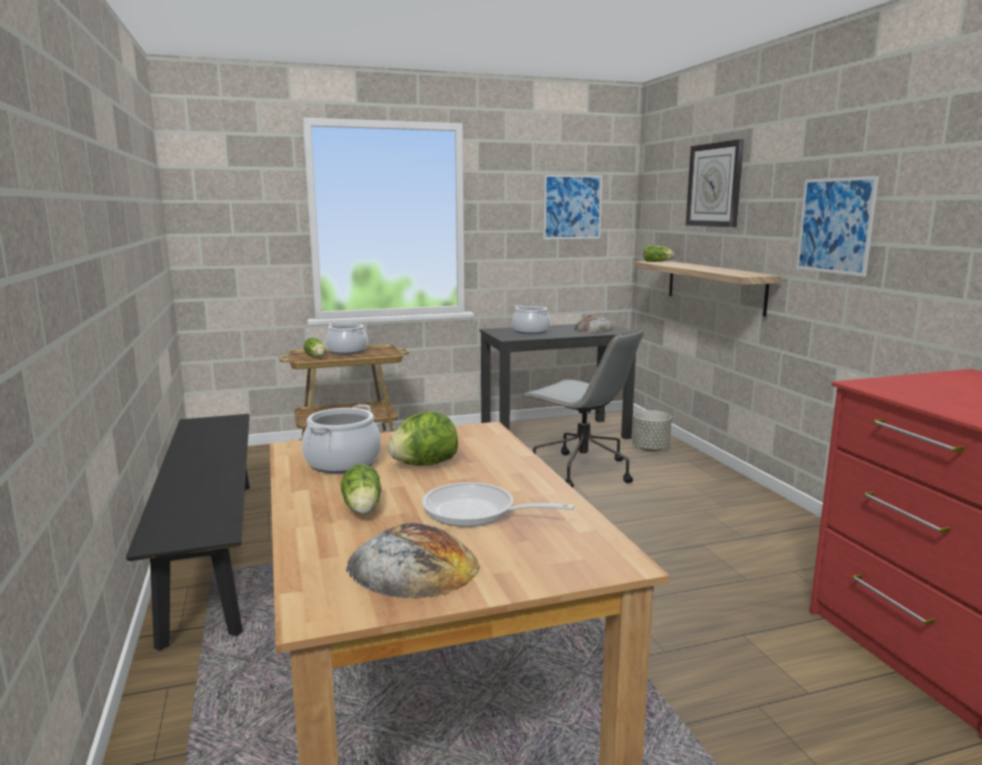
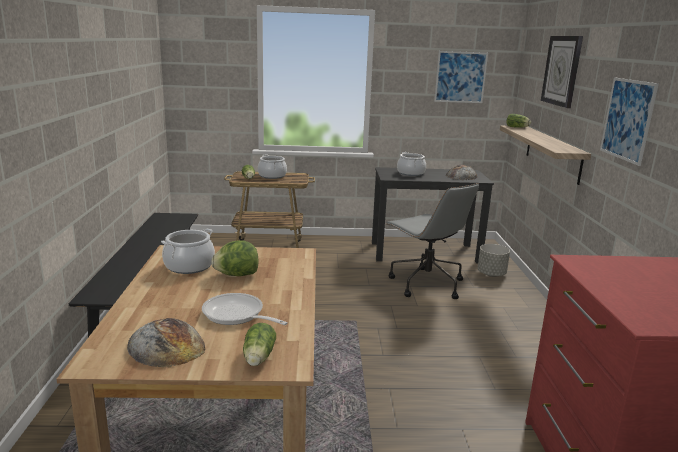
camera: 15 degrees right, 5 degrees up
lettuce [341,464,381,514] -> lettuce moved to [243,323,276,366]

